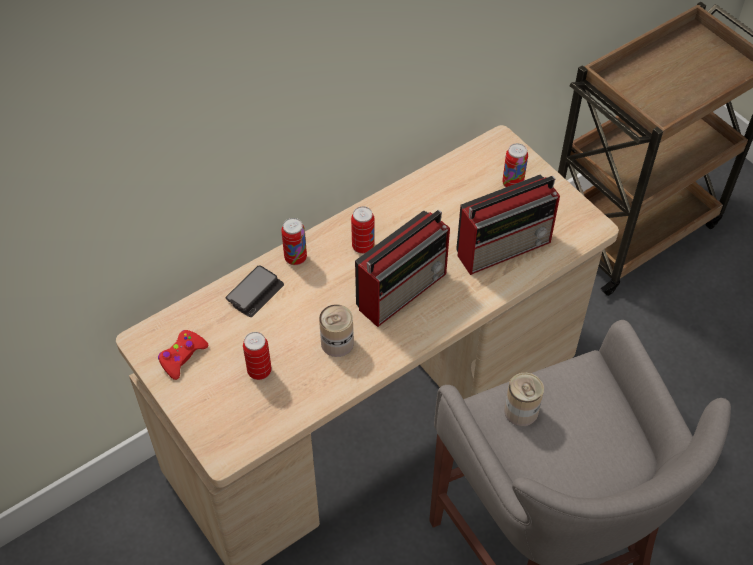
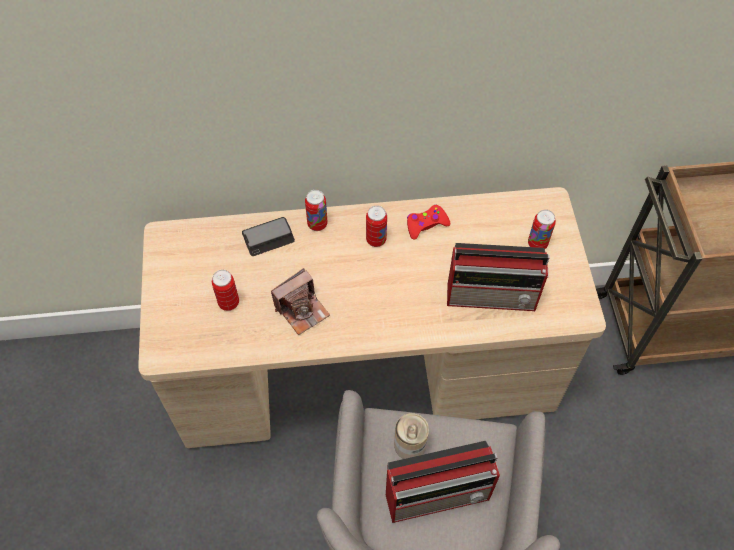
camera: 30 degrees right, 5 degrees up
red game controller [158,330,209,380] -> red game controller moved to [407,205,450,240]
can [319,304,354,357] -> camera [271,268,330,335]
radio [355,210,450,327] -> radio moved to [386,441,500,523]

